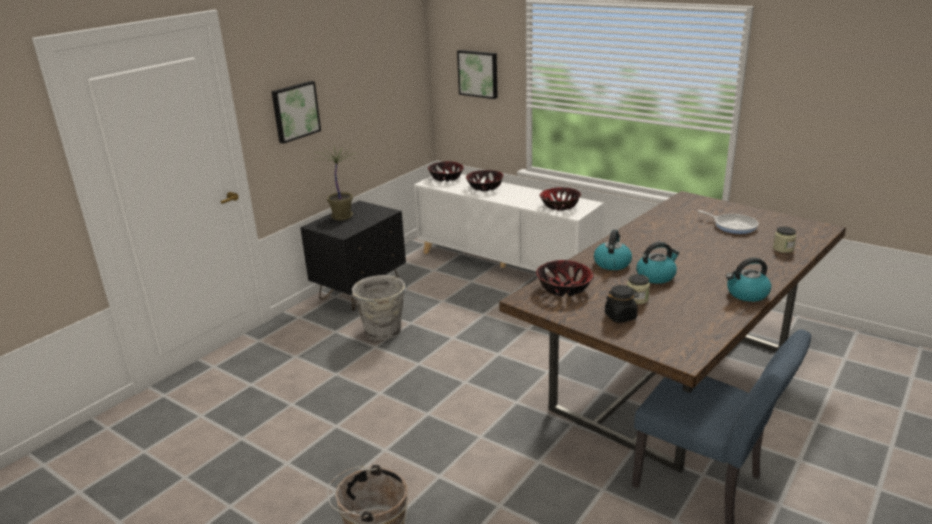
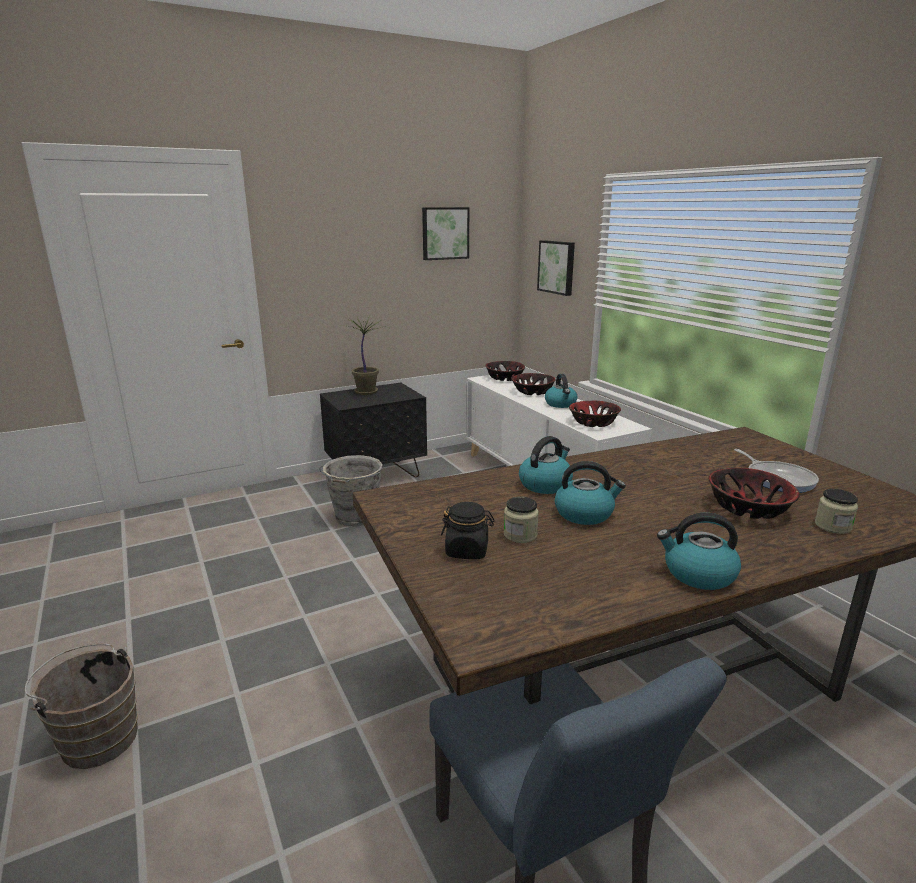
camera: 25 degrees right, 5 degrees down
picture [271,81,321,144] -> picture moved to [422,207,469,260]
bowl [536,260,594,296] -> bowl moved to [709,468,800,519]
none -> kettle [545,374,578,408]

